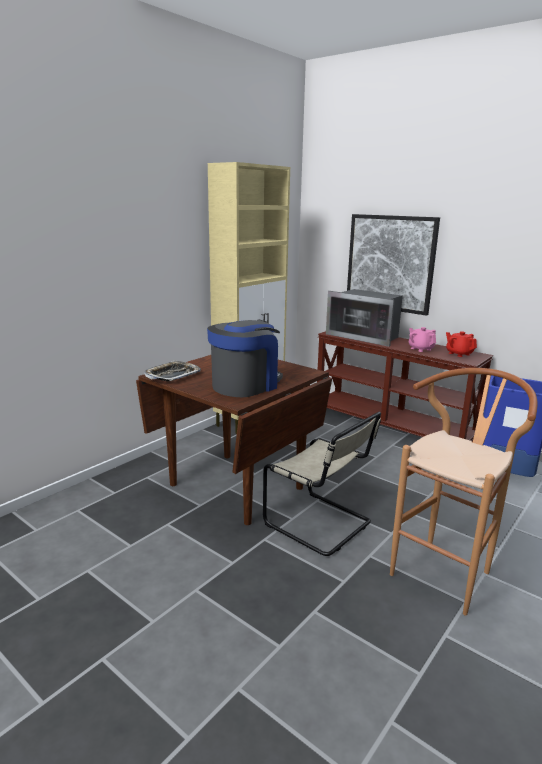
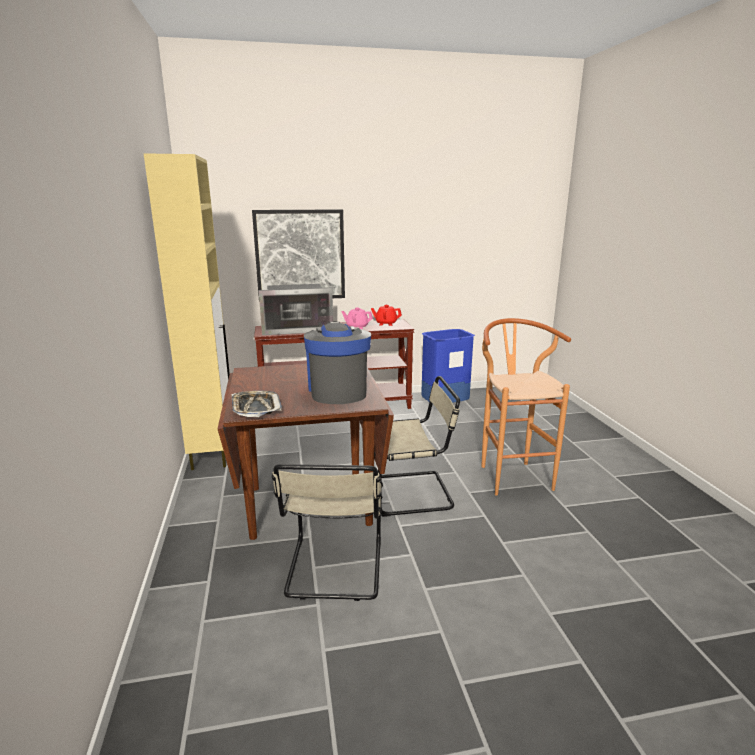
camera: 50 degrees left, 0 degrees up
none -> beige chair [271,464,383,601]

